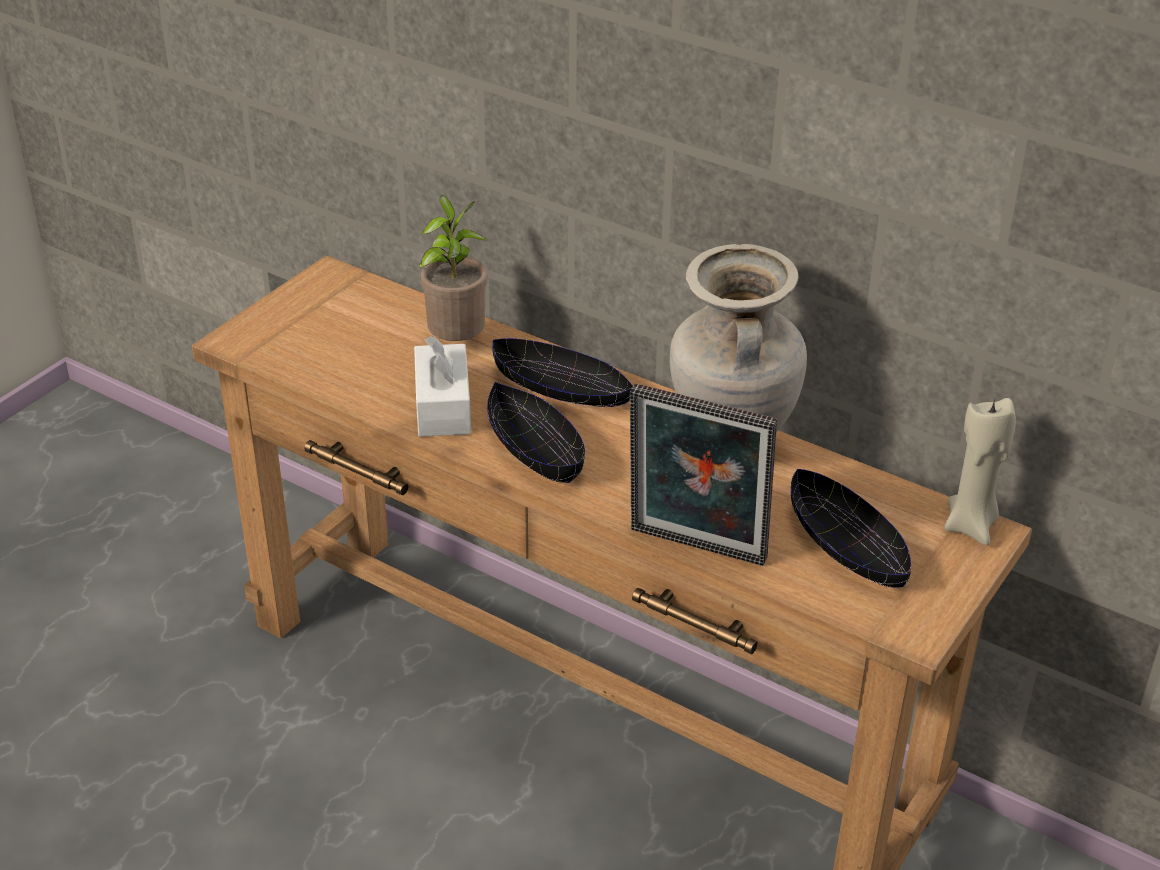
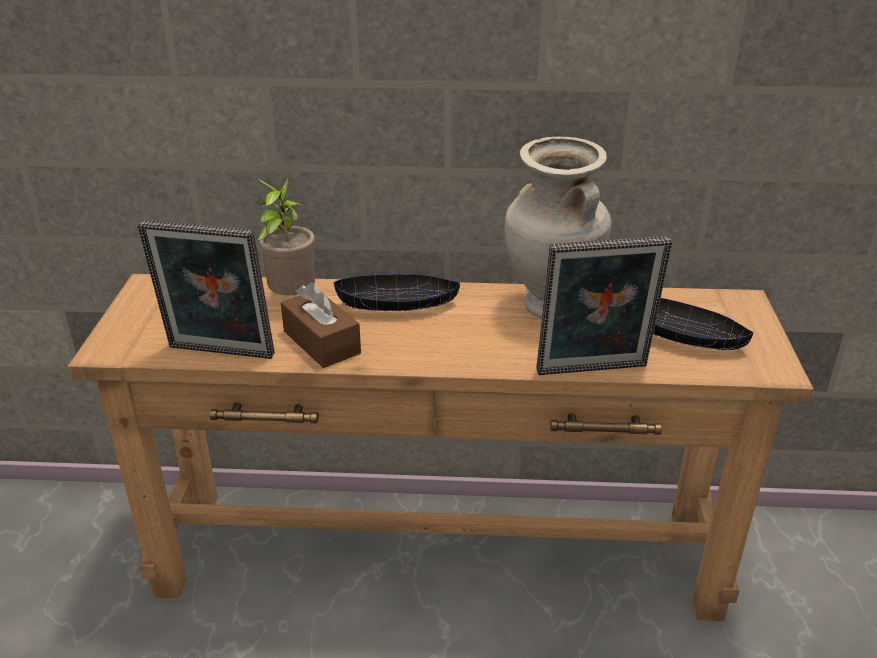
camera: 30 degrees left, 5 degrees down
white tissue box [414,336,471,437] -> brown tissue box [281,282,361,368]
black bowl [487,382,585,483] -> none
beige candle [945,398,1016,546] -> none
none -> picture frame [137,220,275,359]

